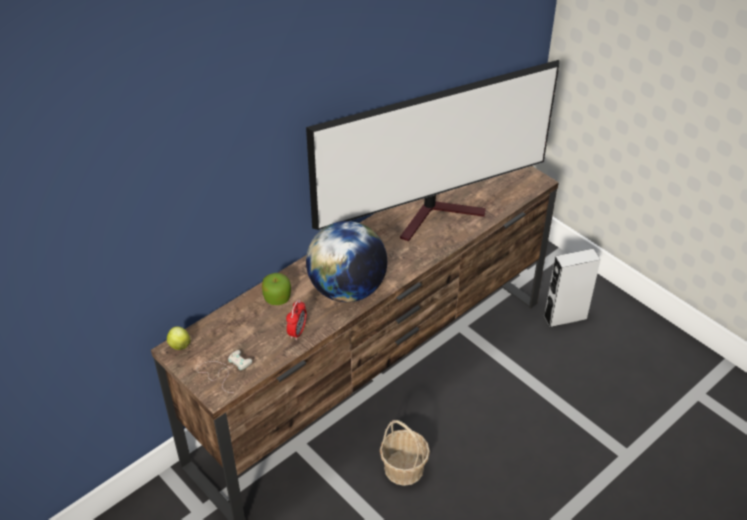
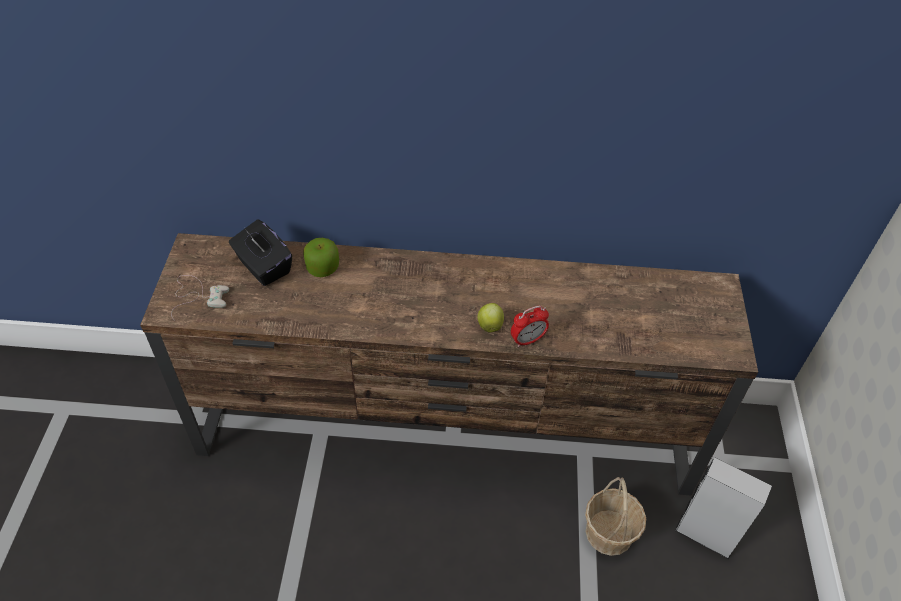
camera: 45 degrees right, 5 degrees up
apple [167,327,191,350] -> apple moved to [477,303,504,333]
alarm clock [286,300,307,340] -> alarm clock moved to [511,306,549,347]
television [306,60,559,241] -> none
globe [306,221,387,302] -> none
basket [380,420,430,486] -> basket moved to [585,477,646,556]
none -> black tissue box [229,220,292,286]

